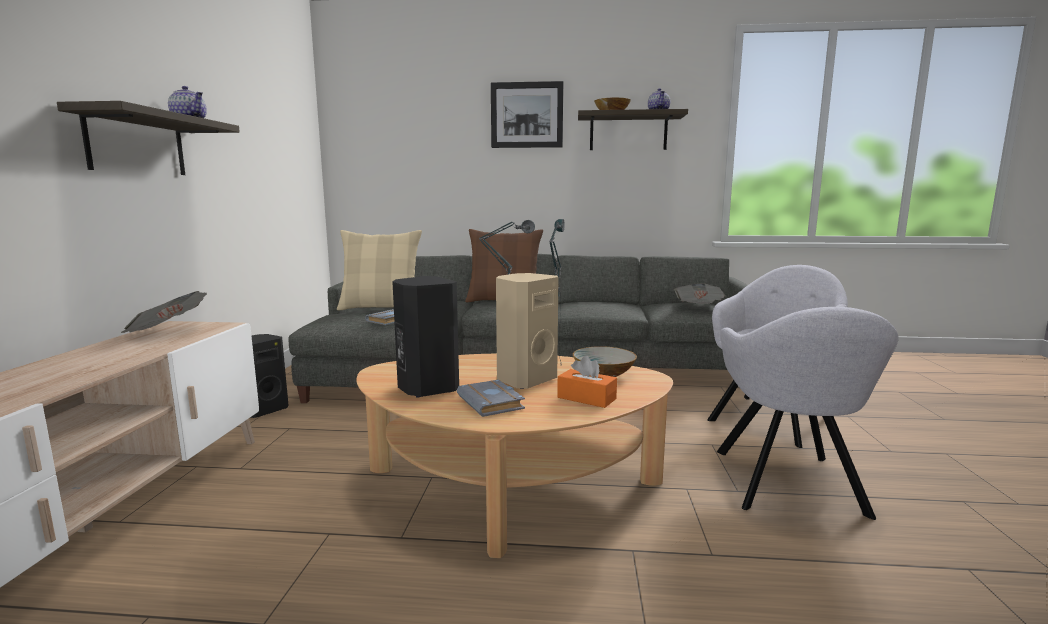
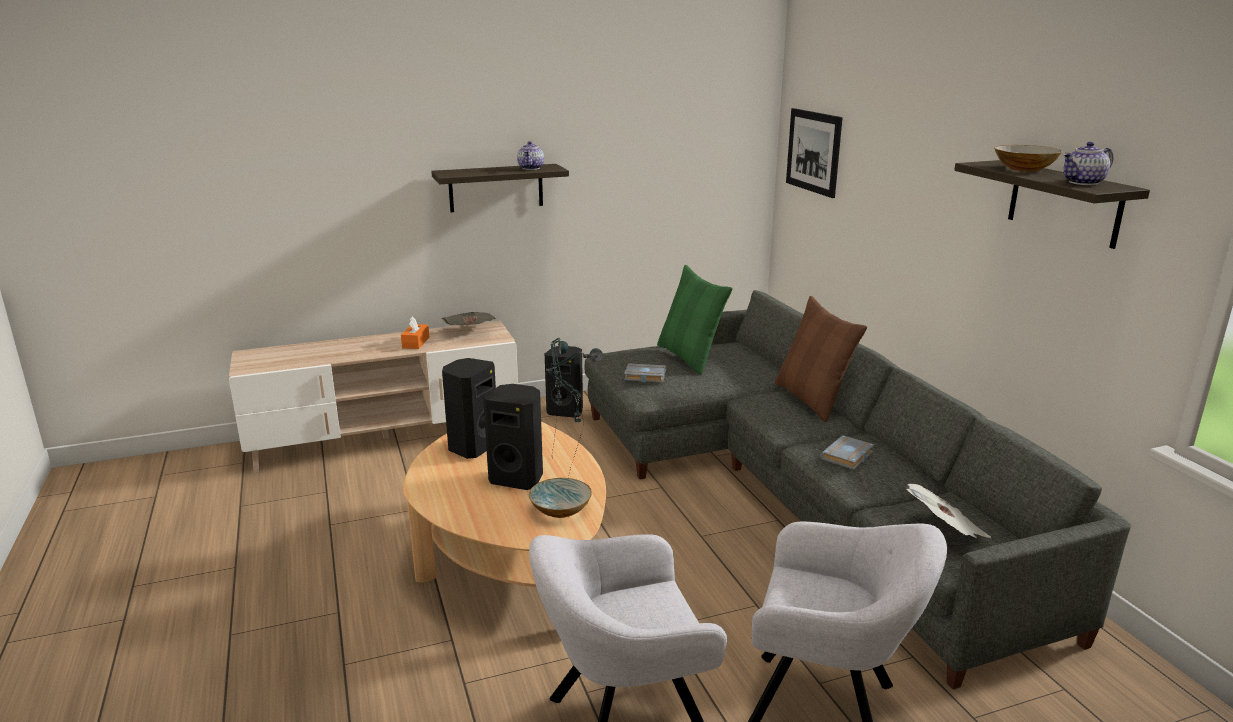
camera: 65 degrees right, 10 degrees up
beige pillow [337,230,422,310] -> green pillow [657,265,732,375]
grey book [457,379,525,417] -> grey book moved to [820,435,874,470]
picture [491,81,563,148] -> picture moved to [786,108,843,198]
beige speaker [496,273,559,389] -> black speaker [483,384,543,490]
orange tissue box [557,356,617,408] -> orange tissue box moved to [401,316,429,349]

